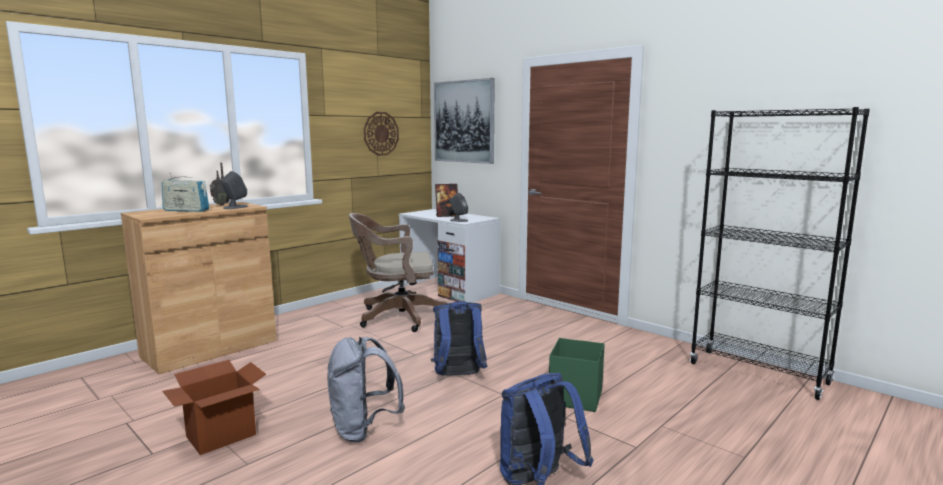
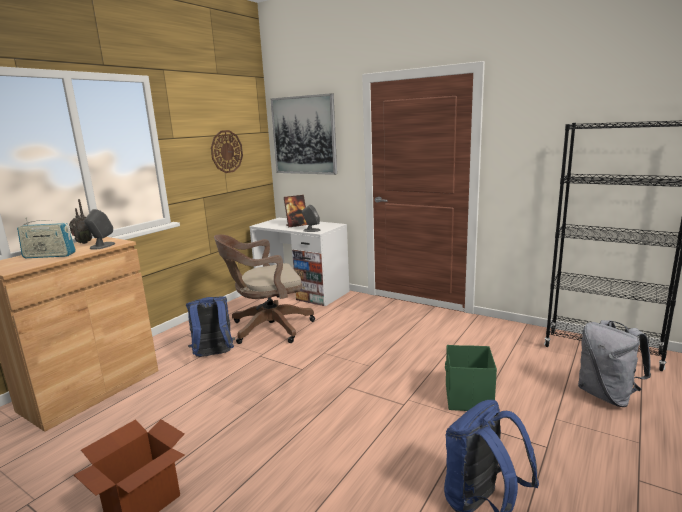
camera: 10 degrees left, 5 degrees up
grey backpack [328,337,405,443] -> grey backpack moved to [578,320,651,407]
blue backpack [431,301,487,376] -> blue backpack moved to [186,296,235,357]

